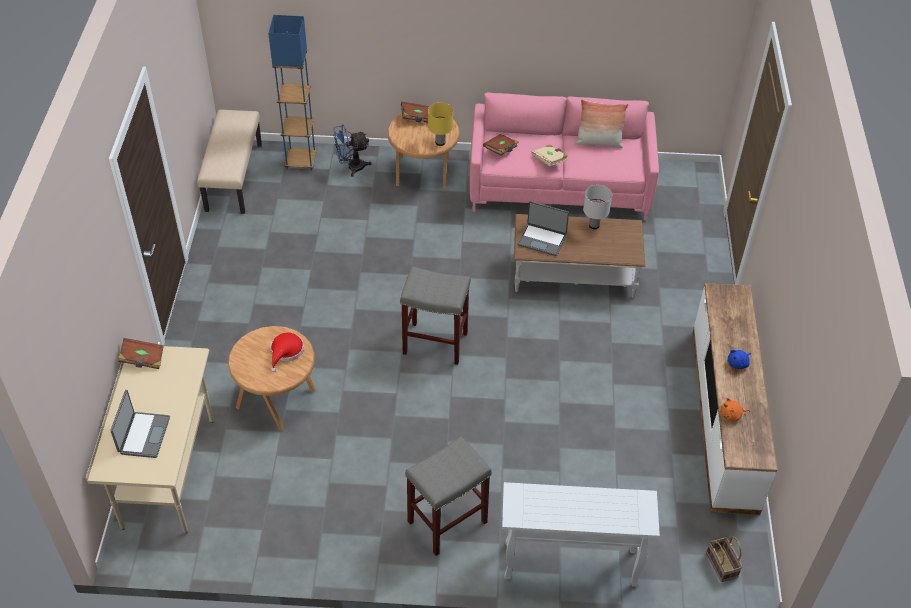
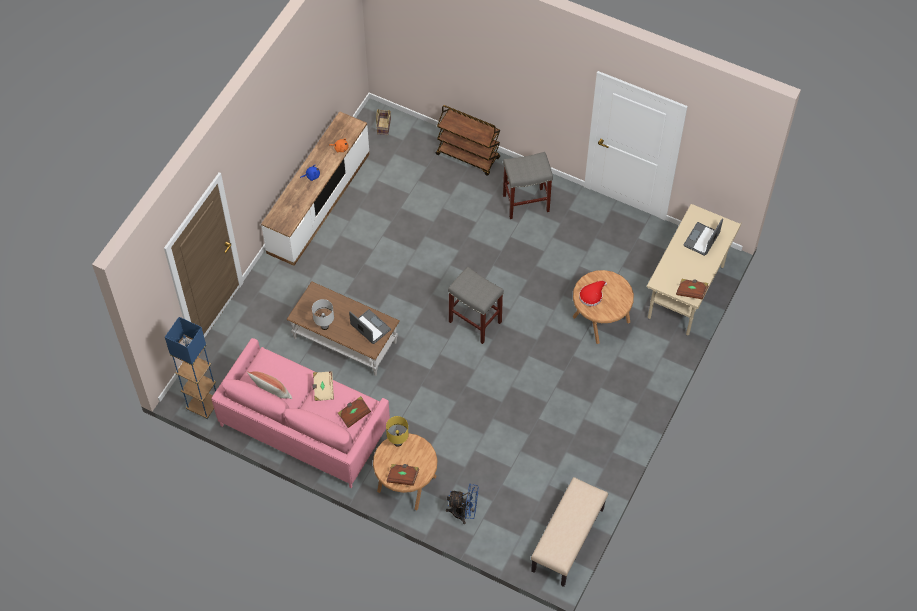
camera: 155 degrees left, 10 degrees up
blue floor lamp [268,15,317,171] -> blue floor lamp moved to [165,317,216,419]
white console table [502,482,660,587] -> brown cart [436,105,500,176]

